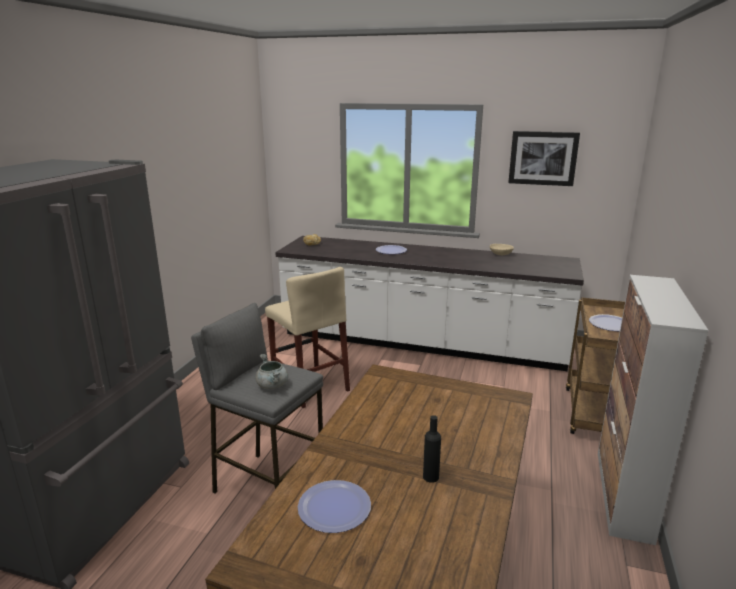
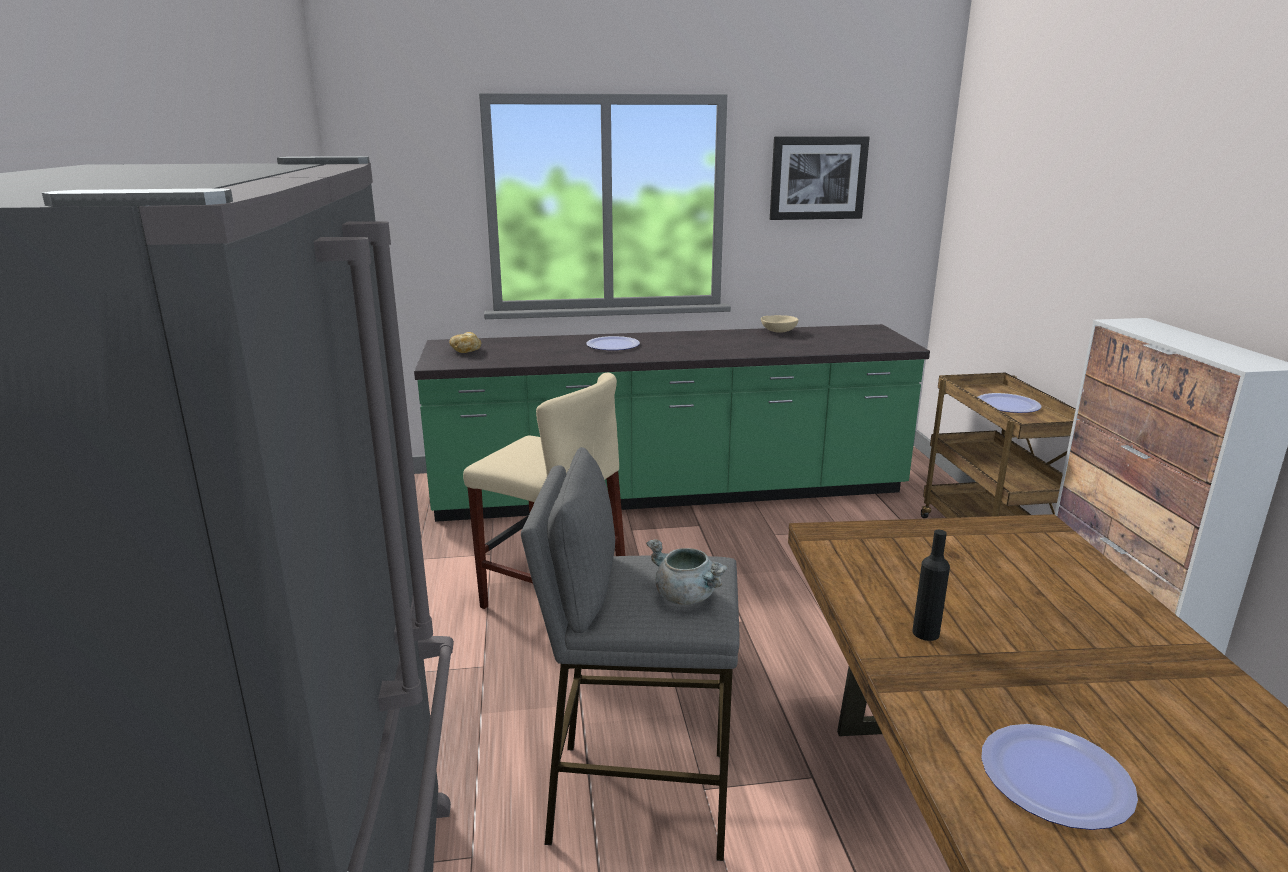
camera: 25 degrees left, 0 degrees up
white counter [275,236,584,371] -> green counter [414,324,930,522]
black bottle [423,415,441,483] -> black bottle moved to [912,530,950,641]

